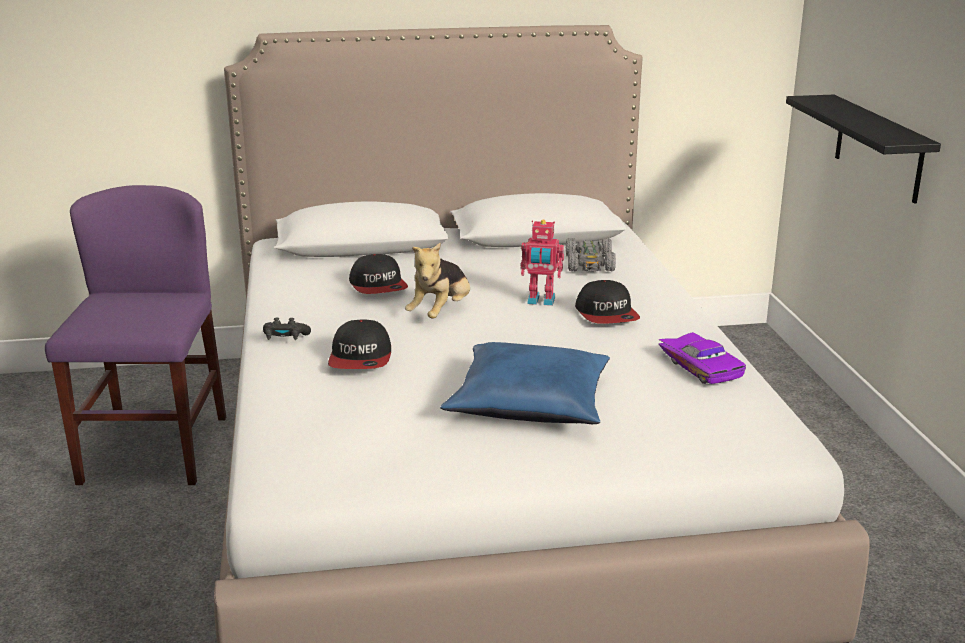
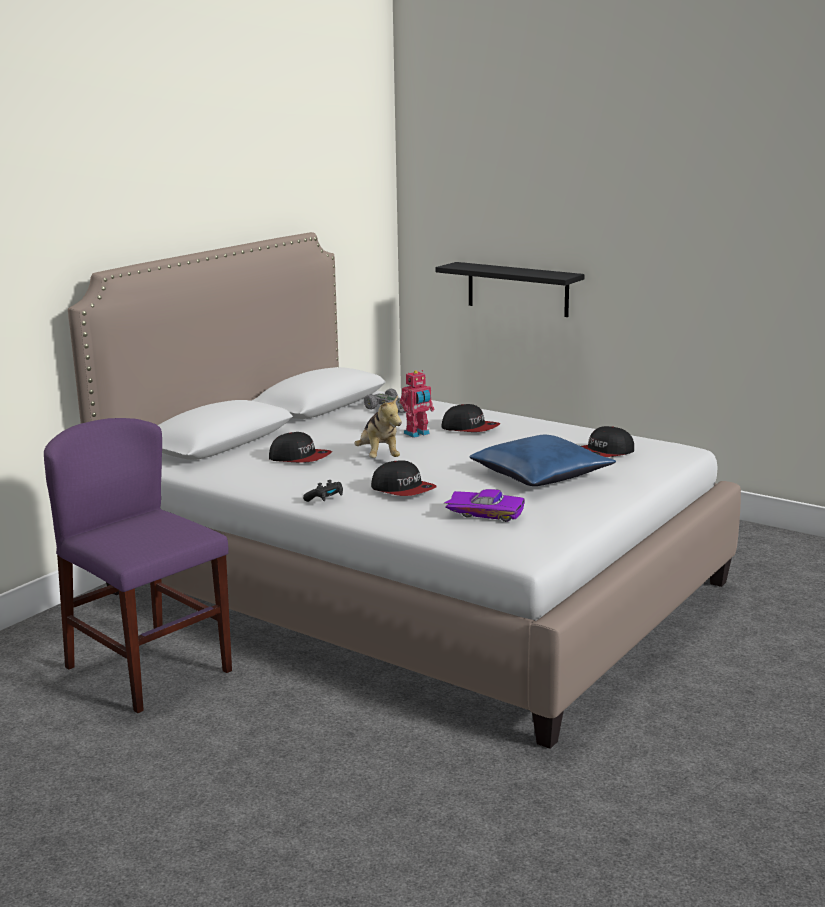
camera: 45 degrees left, 5 degrees down
purple toy car [658,332,746,384] -> purple toy car moved to [445,489,525,522]
none -> cap [581,426,634,457]

